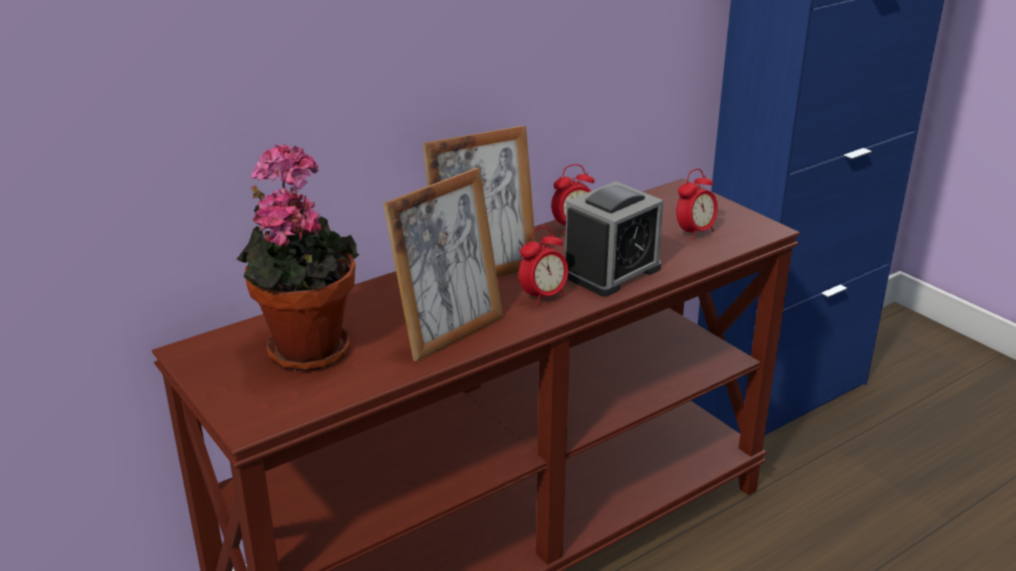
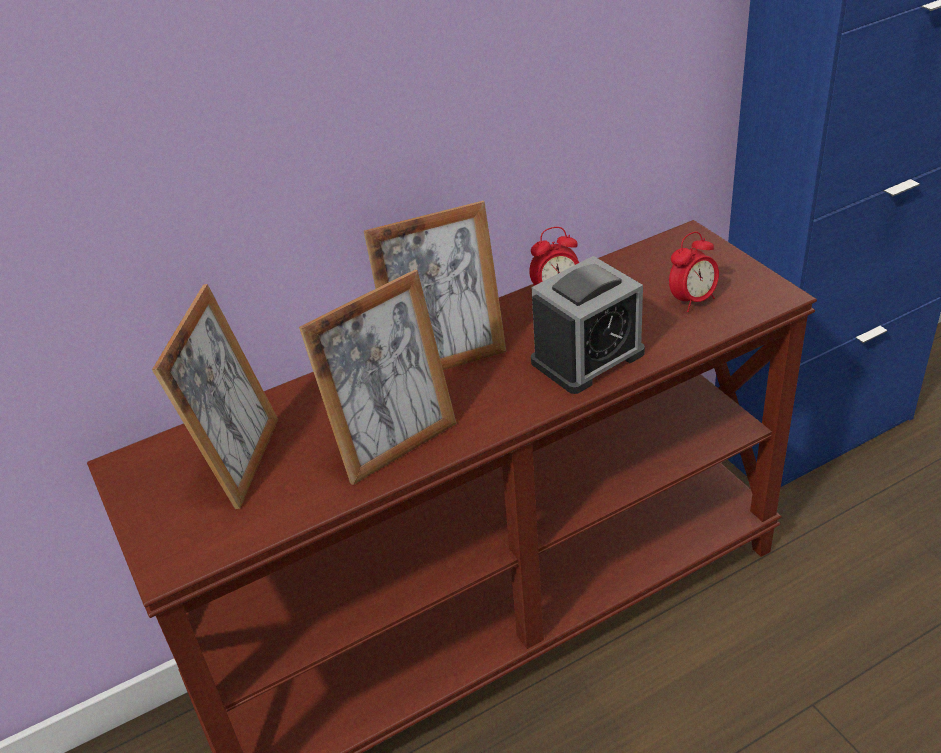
camera: 10 degrees right, 10 degrees up
potted plant [237,144,359,372] -> picture frame [152,284,278,509]
alarm clock [519,226,568,306] -> none

